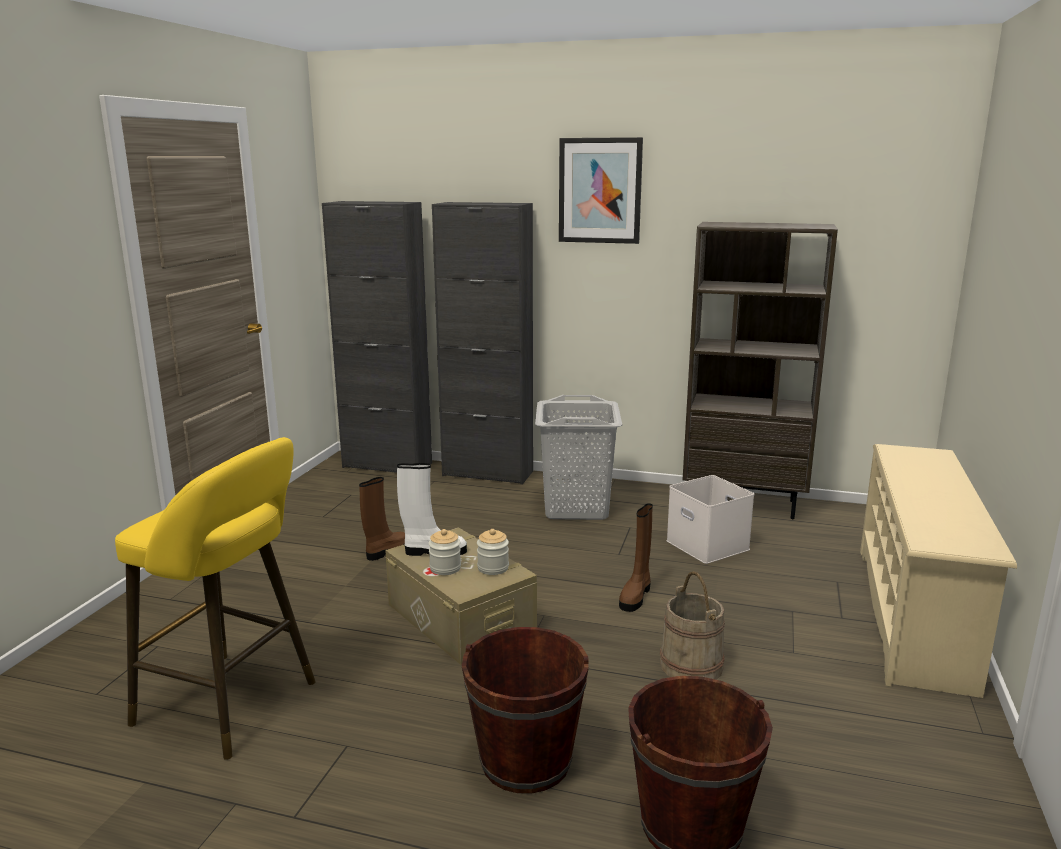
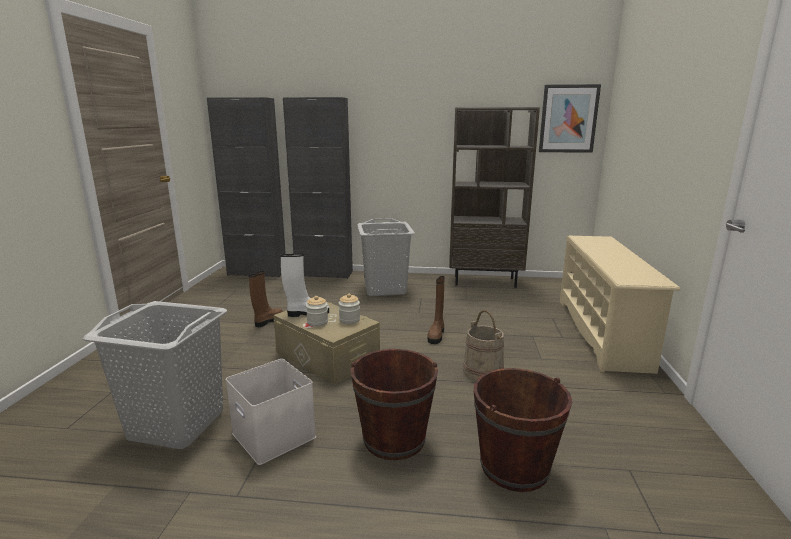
camera: 10 degrees left, 0 degrees up
yellow stool [115,437,316,760] -> grey laundry basket [83,301,227,449]
picture [559,137,643,244] -> picture moved to [539,84,601,153]
white storage box [666,475,754,564] -> white storage box moved to [226,359,316,465]

